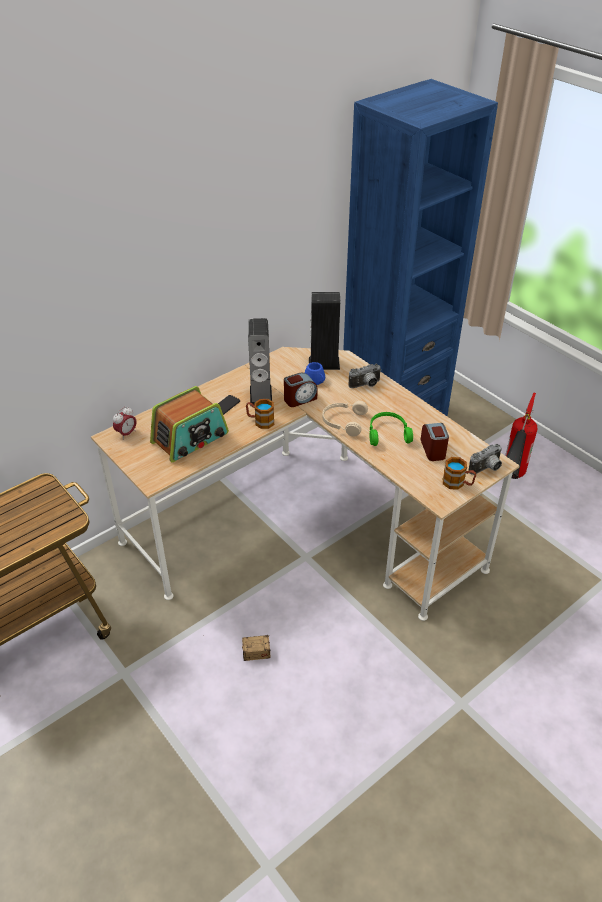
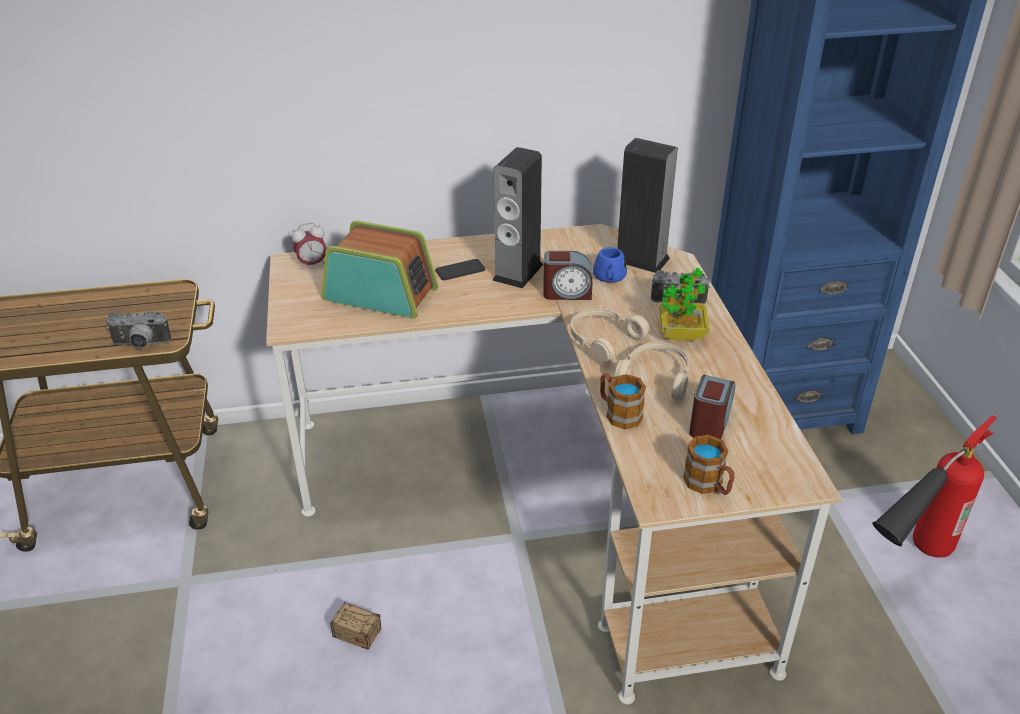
camera: 30 degrees right, 5 degrees down
radio [150,386,229,462] -> radio turned 150 degrees counterclockwise [322,221,438,319]
mug [246,399,274,429] -> mug moved to [600,373,646,429]
green headphones [370,412,413,446] -> beige headphones [614,342,690,400]
camera [468,444,502,475] -> camera moved to [107,312,171,348]
none -> potted plant [660,268,709,341]

